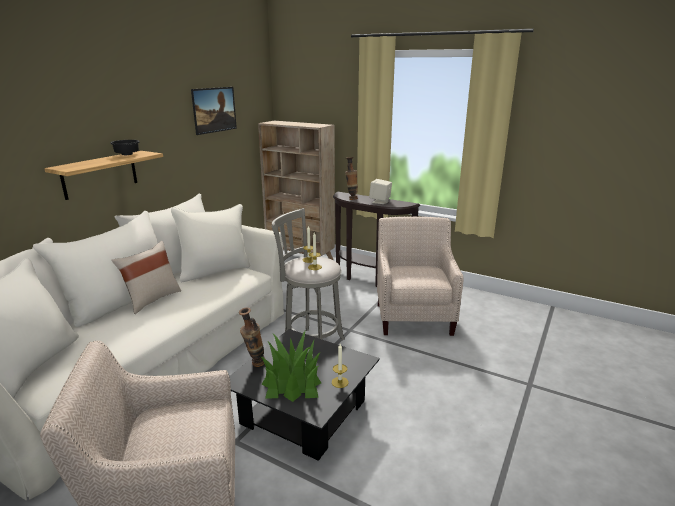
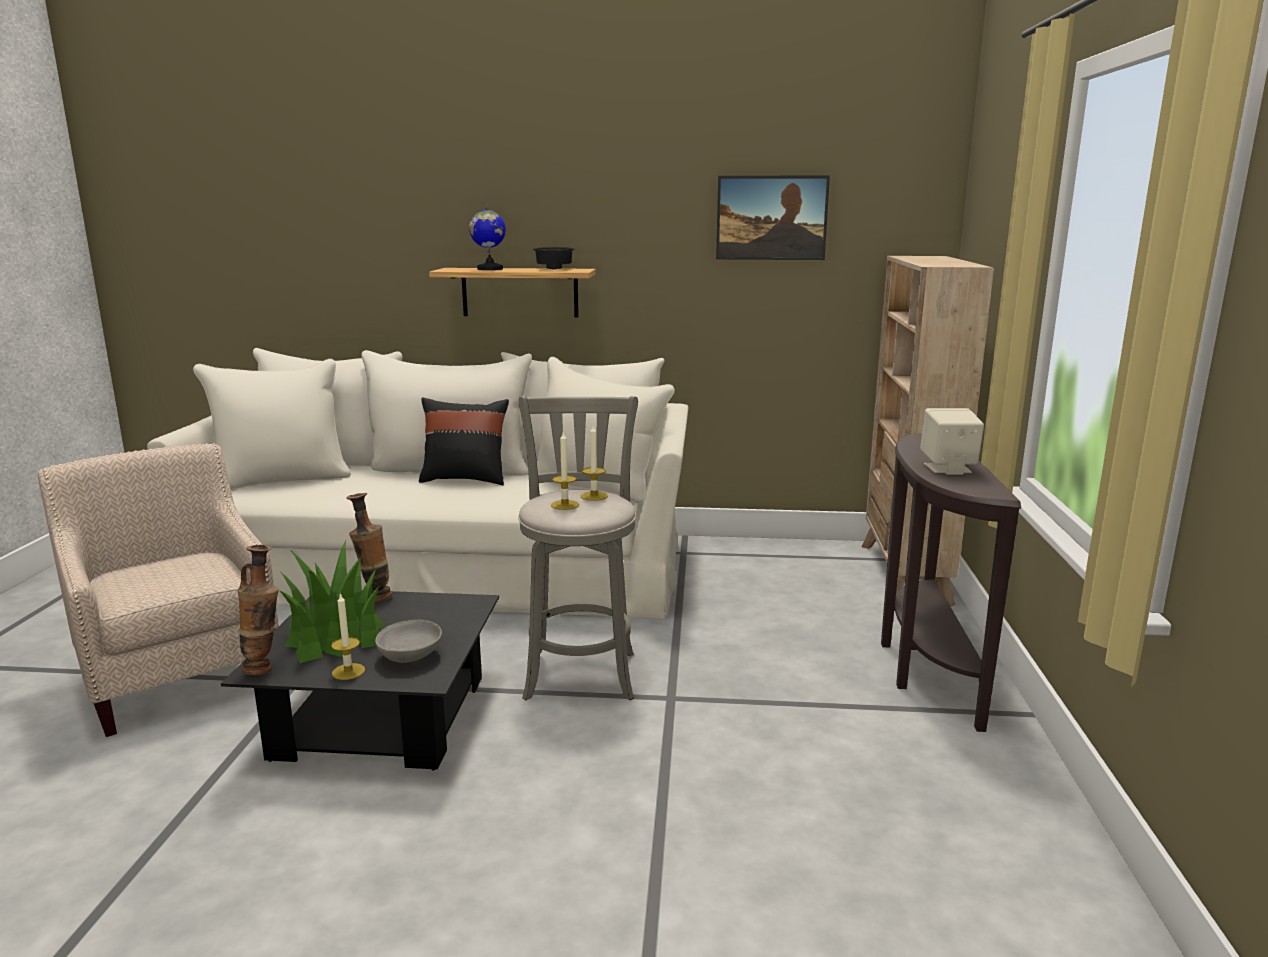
camera: 65 degrees right, 5 degrees down
beige pillow [111,241,181,314] -> black pillow [419,398,509,485]
vase [345,157,358,200] -> vase moved to [238,545,279,675]
beige armchair [377,216,464,336] -> none
none -> grey bowl [375,620,442,663]
none -> globe [469,205,506,270]

